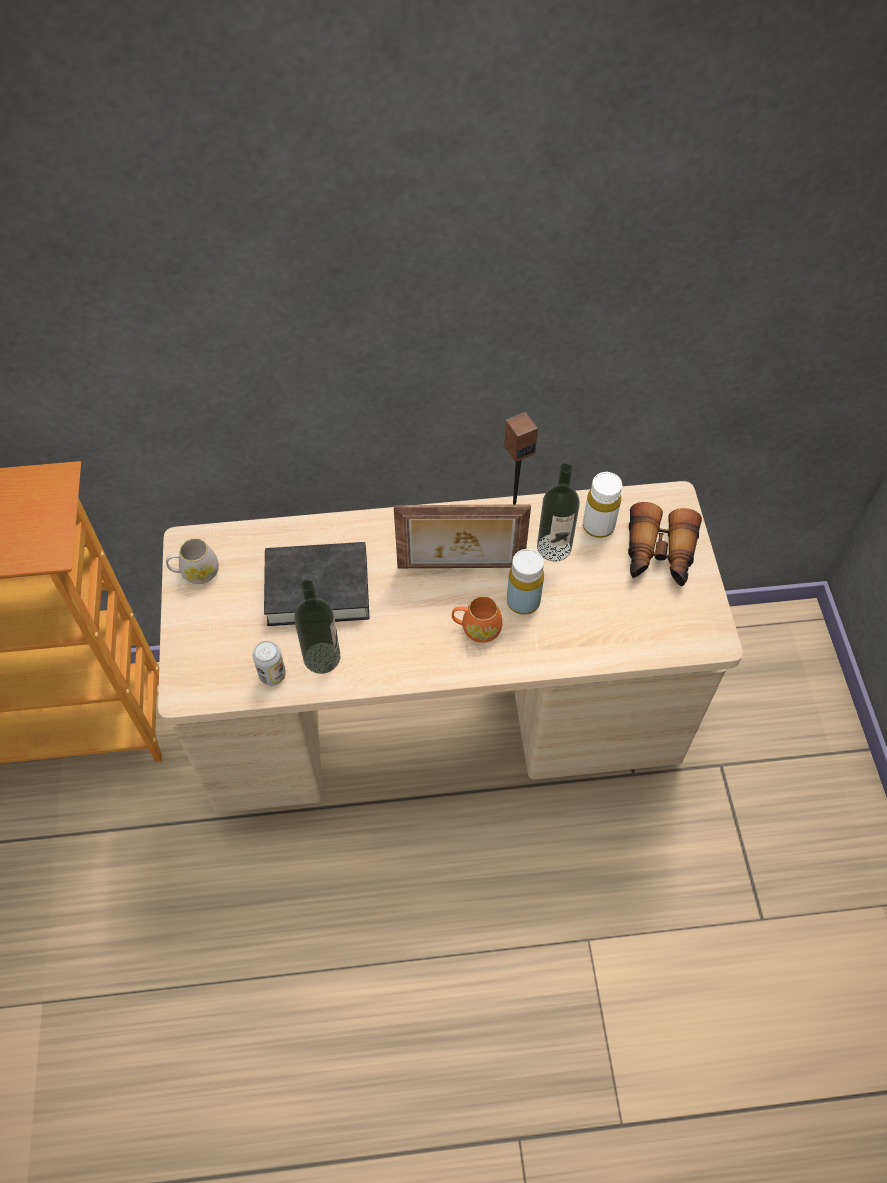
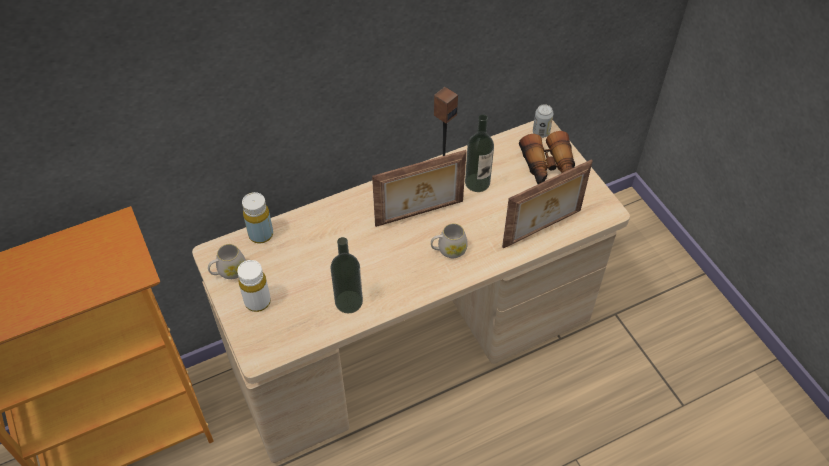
camera: 20 degrees left, 5 degrees down
can [253,641,286,686] -> can moved to [533,104,554,138]
black book [264,542,370,626] -> none
orange mug [452,596,503,643] -> white mug [431,223,468,258]
yellow bottle [507,549,544,615] -> yellow bottle moved to [242,192,273,243]
white bottle [583,472,622,538] -> white bottle moved to [237,260,271,312]
none -> picture frame [502,159,593,249]

